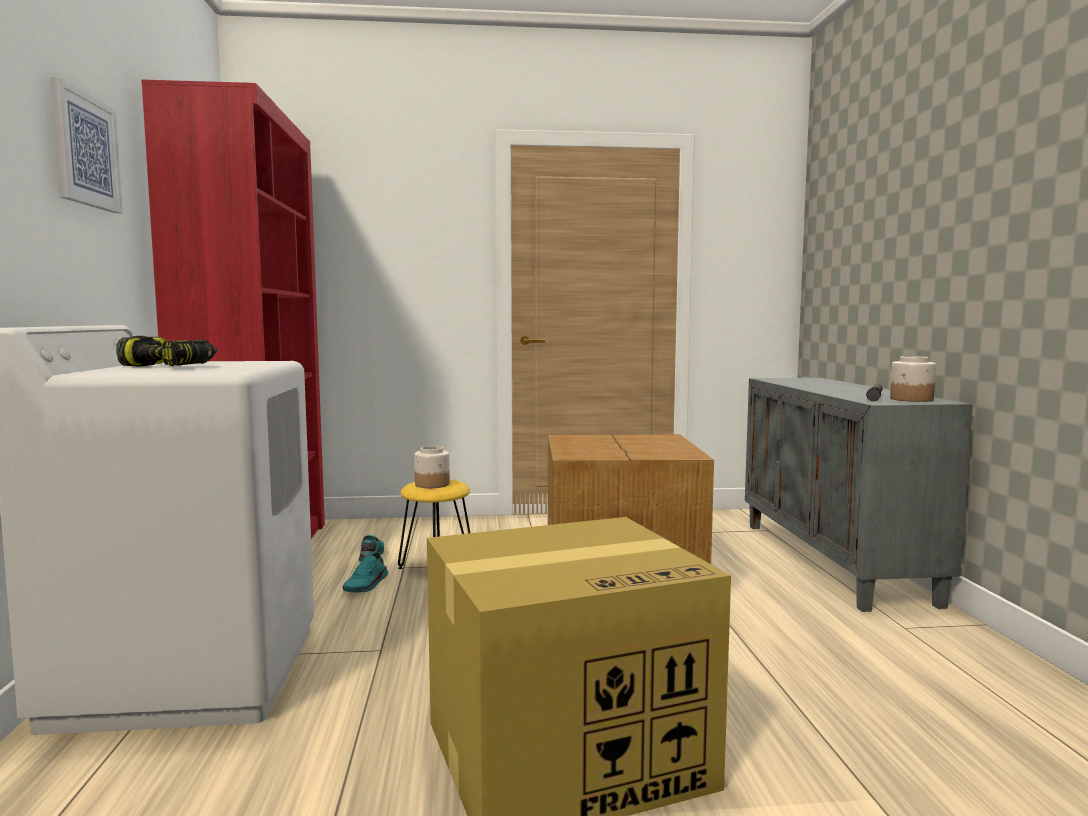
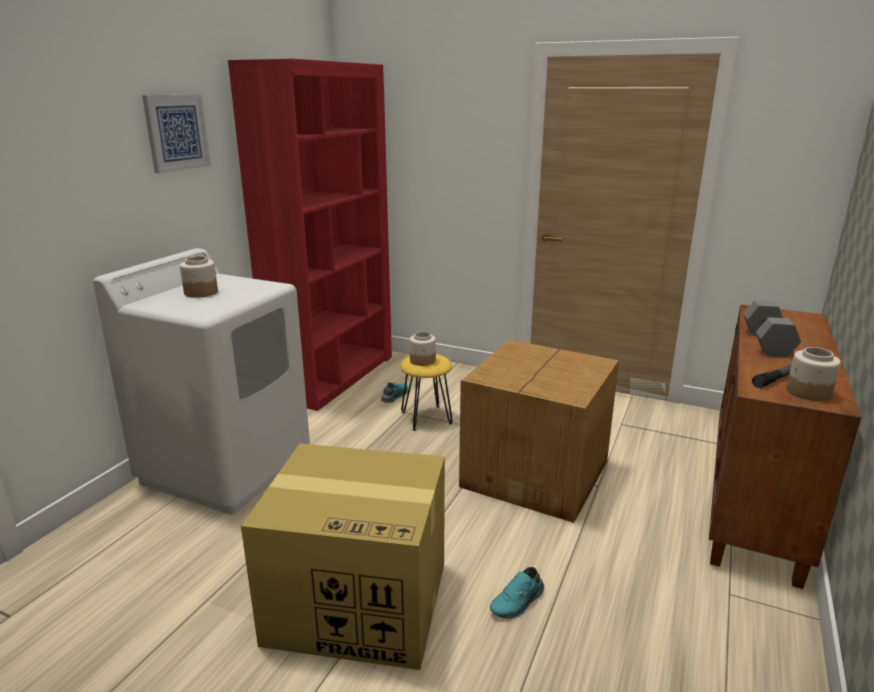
camera: 30 degrees right, 15 degrees up
power drill [116,336,217,367] -> jar [180,256,218,298]
turquoise shoe [342,553,388,593] -> turquoise shoe moved to [490,567,544,619]
grey cabinet [745,378,973,612] -> brown cabinet [709,304,861,589]
none -> grey dumbbell [743,300,801,357]

